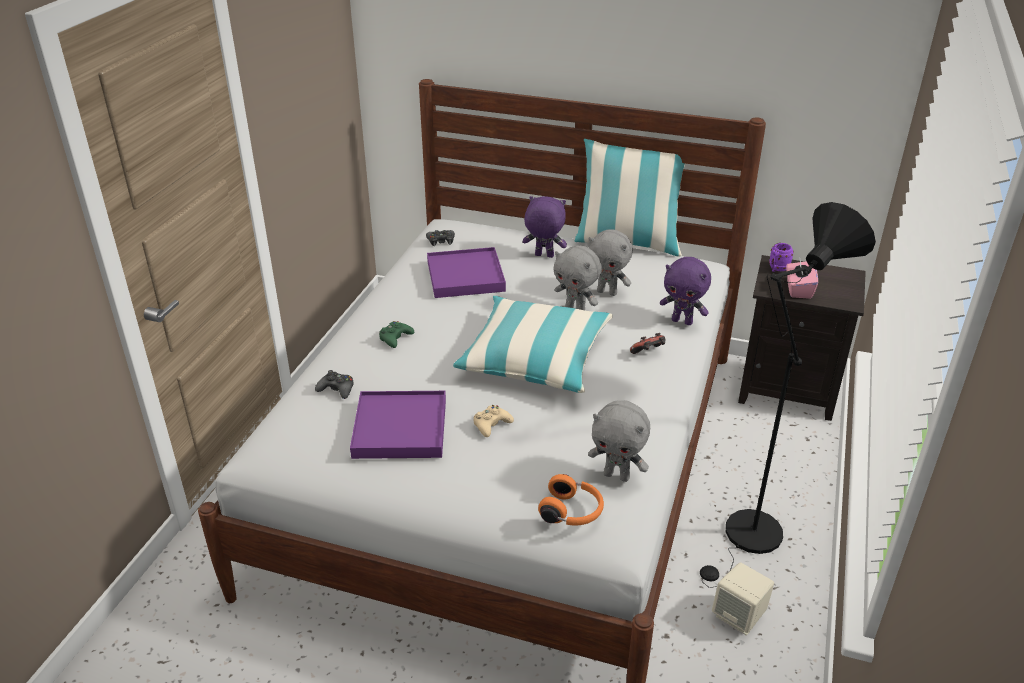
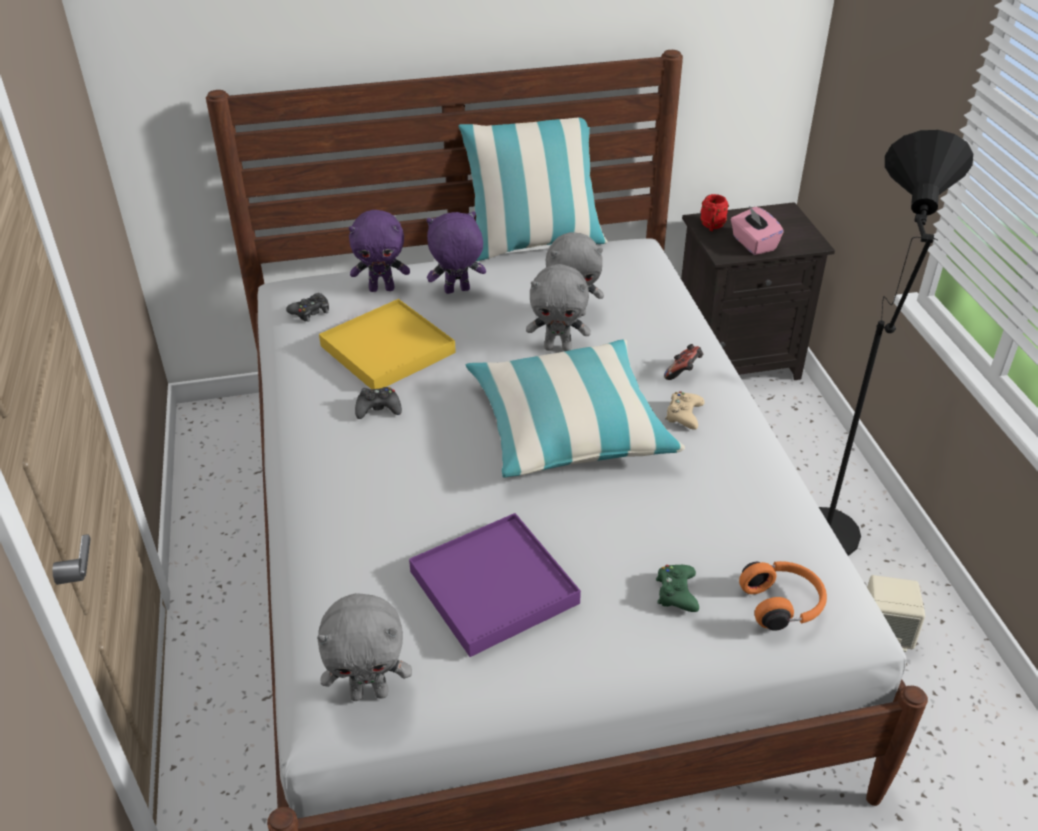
camera: 30 degrees left, 5 degrees up
black game controller [315,370,353,399] -> black game controller moved to [355,387,402,419]
green game controller [379,321,414,348] -> green game controller moved to [656,565,699,612]
purple tray [427,247,506,298] -> yellow tray [319,299,456,389]
beige game controller [474,405,514,437] -> beige game controller moved to [665,391,704,430]
grey plush toy [588,400,650,482] -> grey plush toy moved to [317,593,412,701]
purple plush toy [660,257,711,325] -> purple plush toy moved to [349,210,410,292]
purple mug [769,243,794,272] -> red mug [700,194,729,231]

